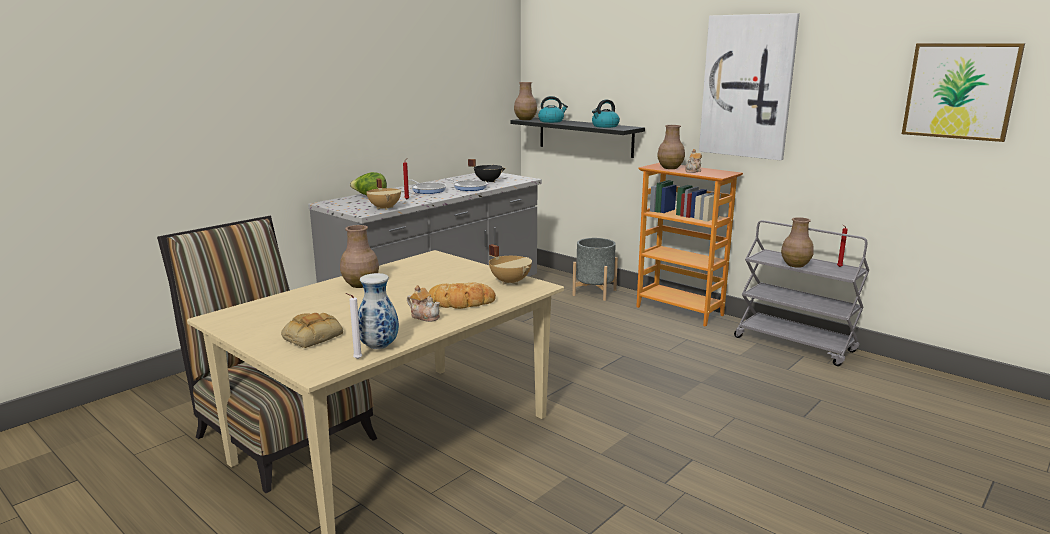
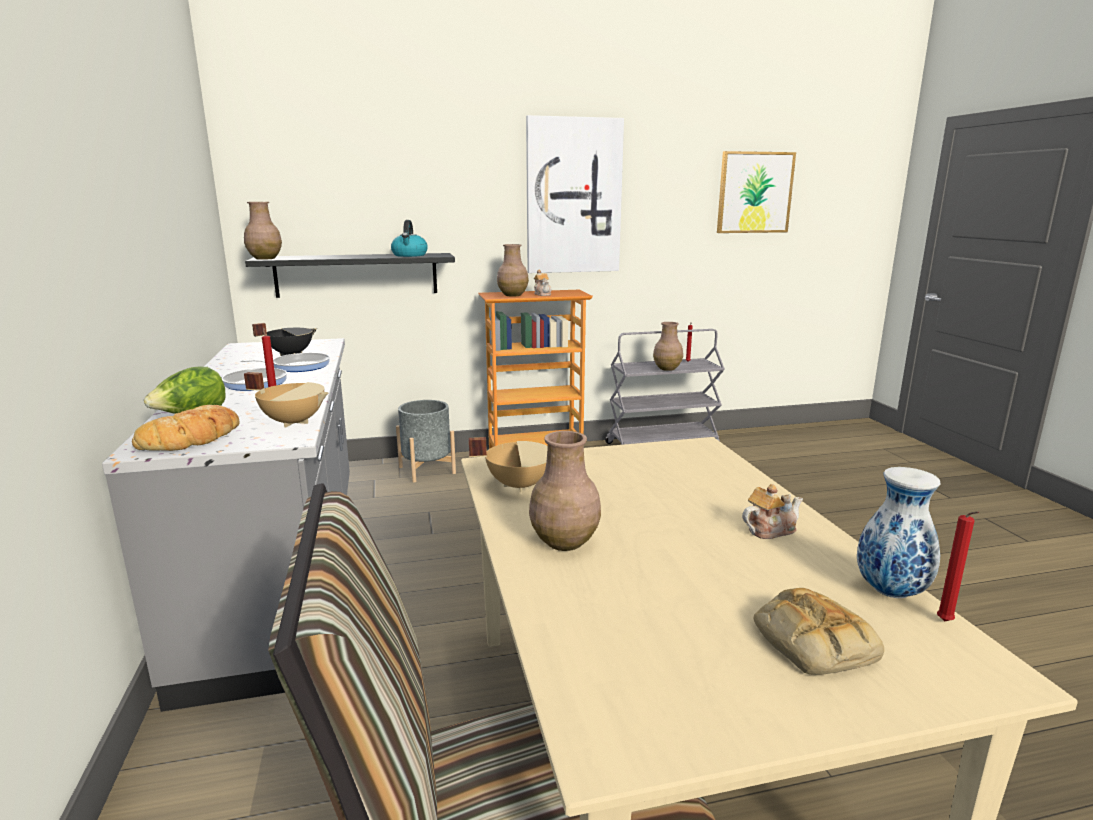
camera: 55 degrees left, 0 degrees up
white candle [345,293,362,359] -> red candle [937,511,979,621]
bread [429,283,496,309] -> bread moved to [132,405,239,451]
beige cooking pot [489,244,532,285] -> beige cooking pot moved to [469,437,548,493]
kettle [538,96,568,123] -> none

